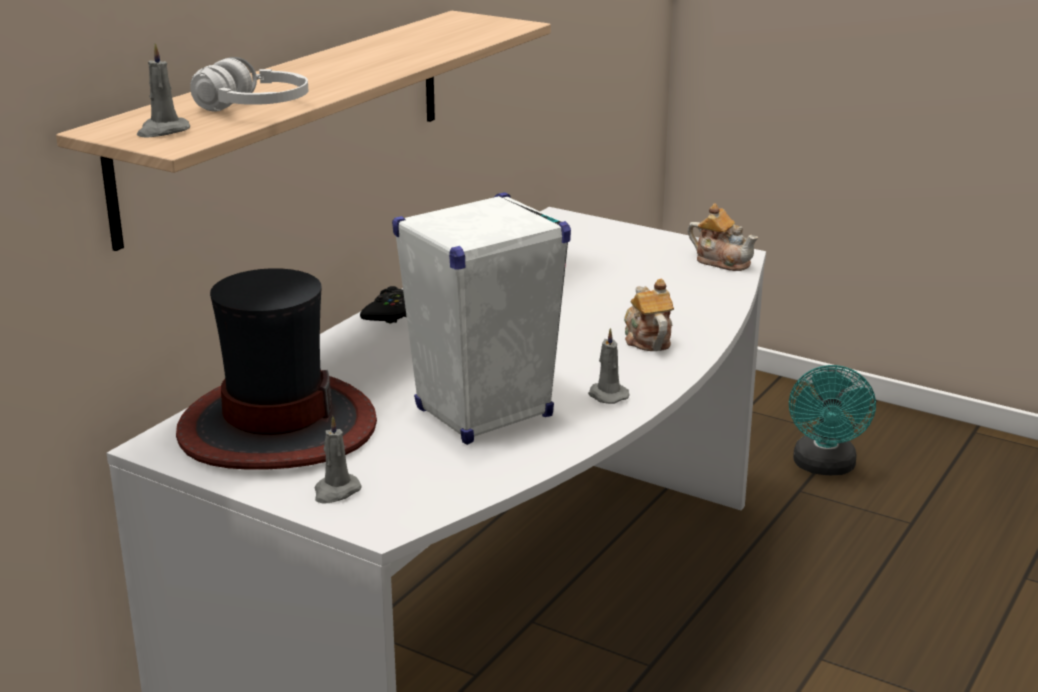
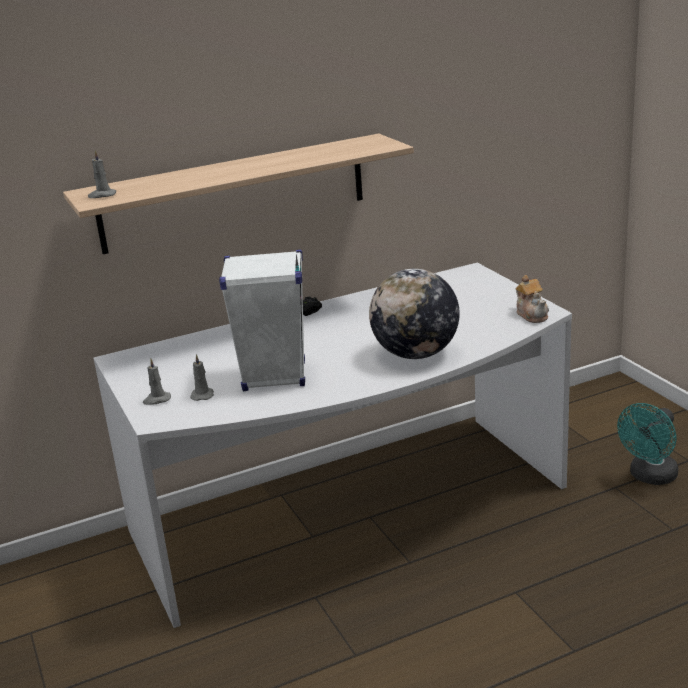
camera: 35 degrees right, 0 degrees up
hat [176,268,377,470] -> none
white headphones [190,57,309,112] -> none
grey candle [588,328,630,404] -> grey candle moved to [190,354,214,401]
teapot [624,279,674,351] -> globe [369,269,460,359]

